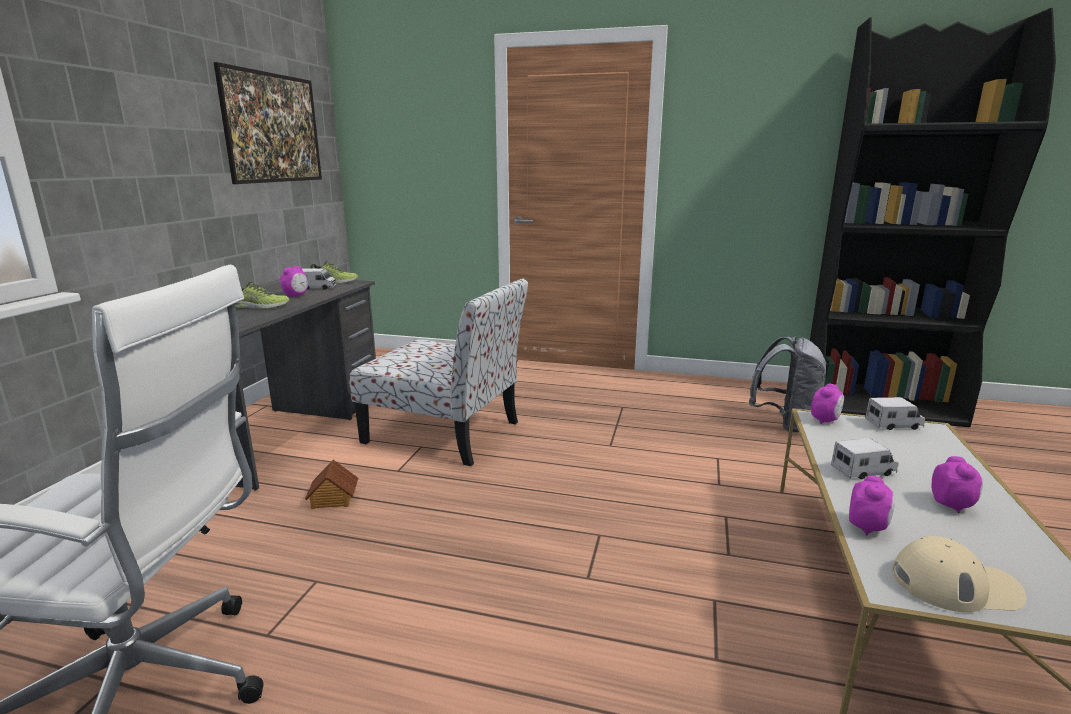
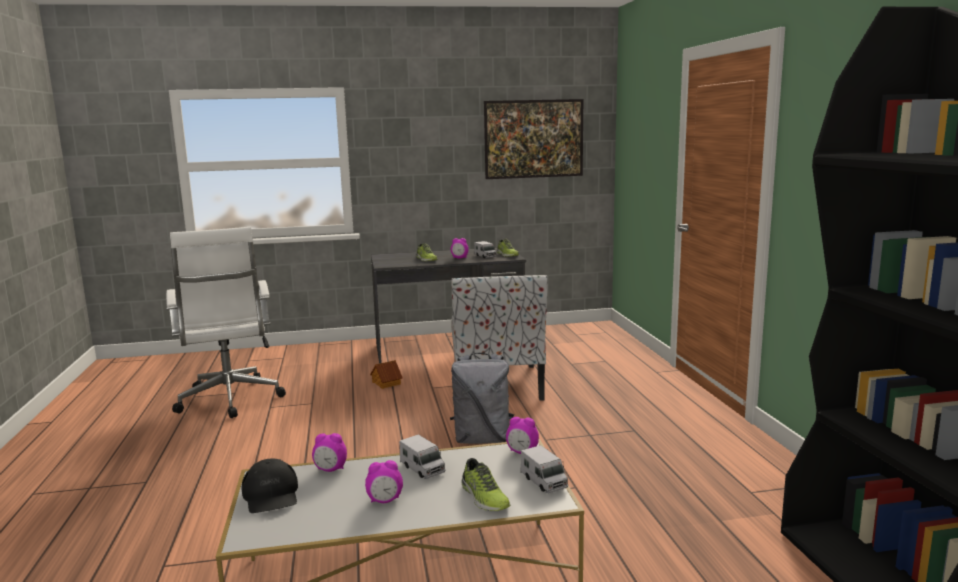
camera: 65 degrees right, 5 degrees down
grey backpack [749,336,827,433] -> grey backpack moved to [450,353,514,444]
beige cap [892,536,1026,612] -> black cap [241,458,298,513]
none -> shoe [461,458,510,511]

